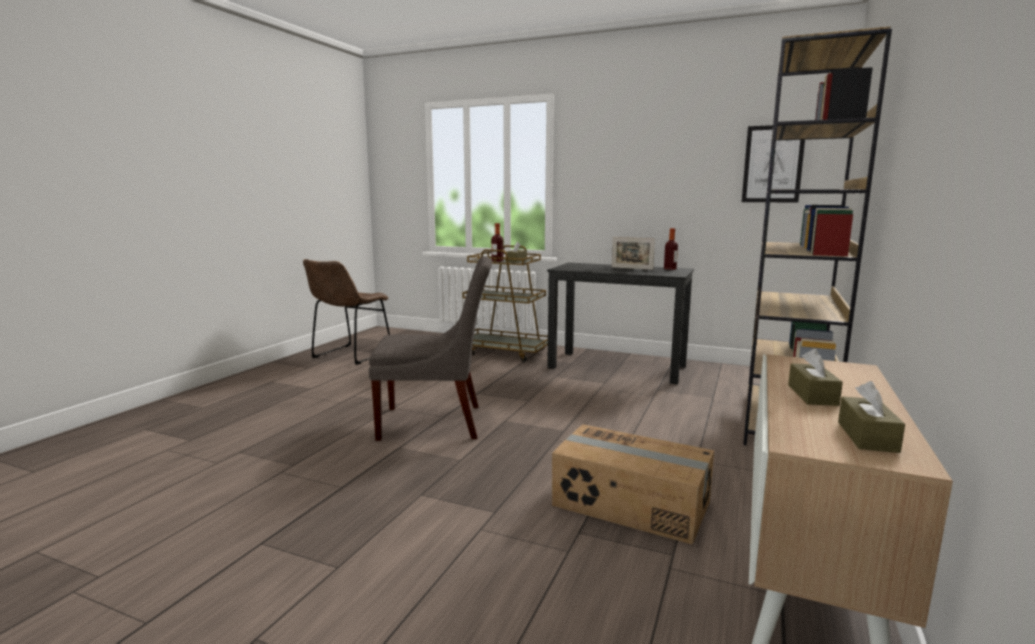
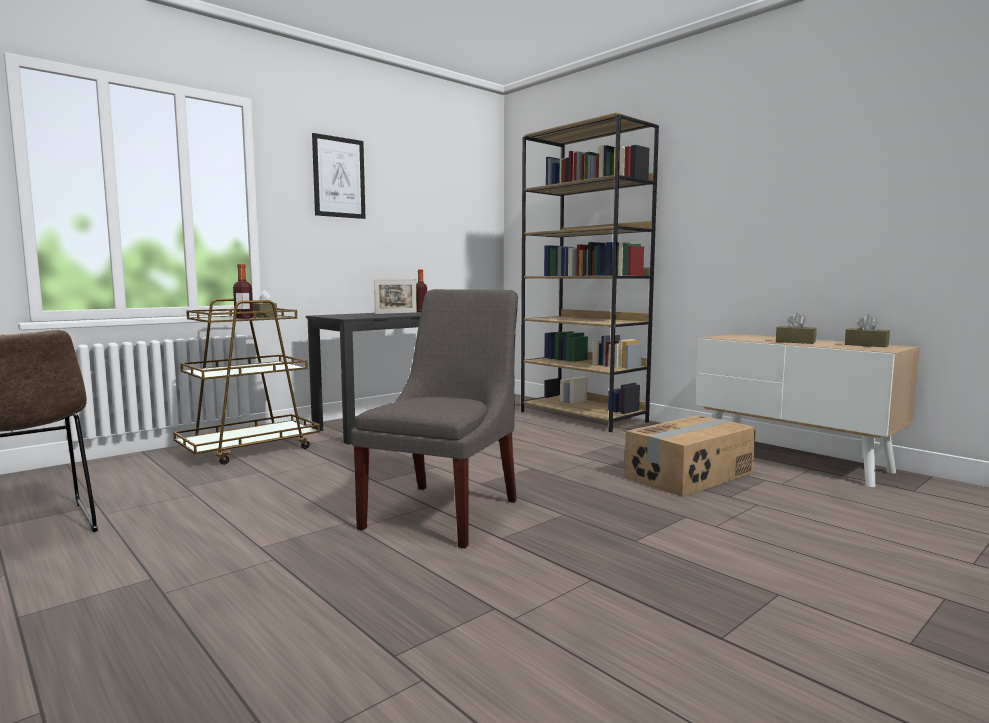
camera: 65 degrees left, 5 degrees down
picture [742,125,805,202] -> picture moved to [312,133,365,219]

